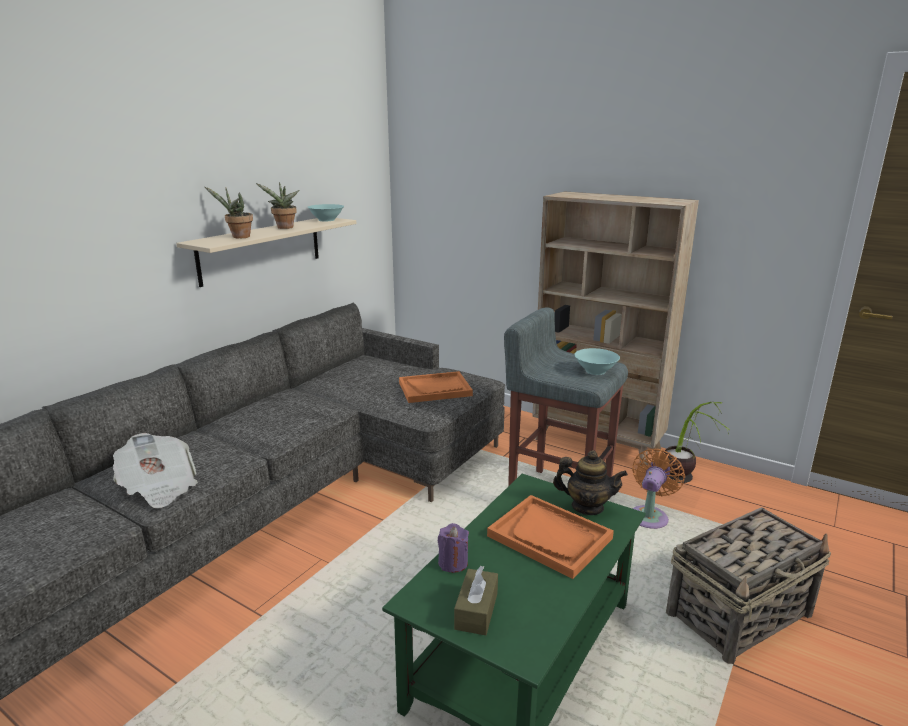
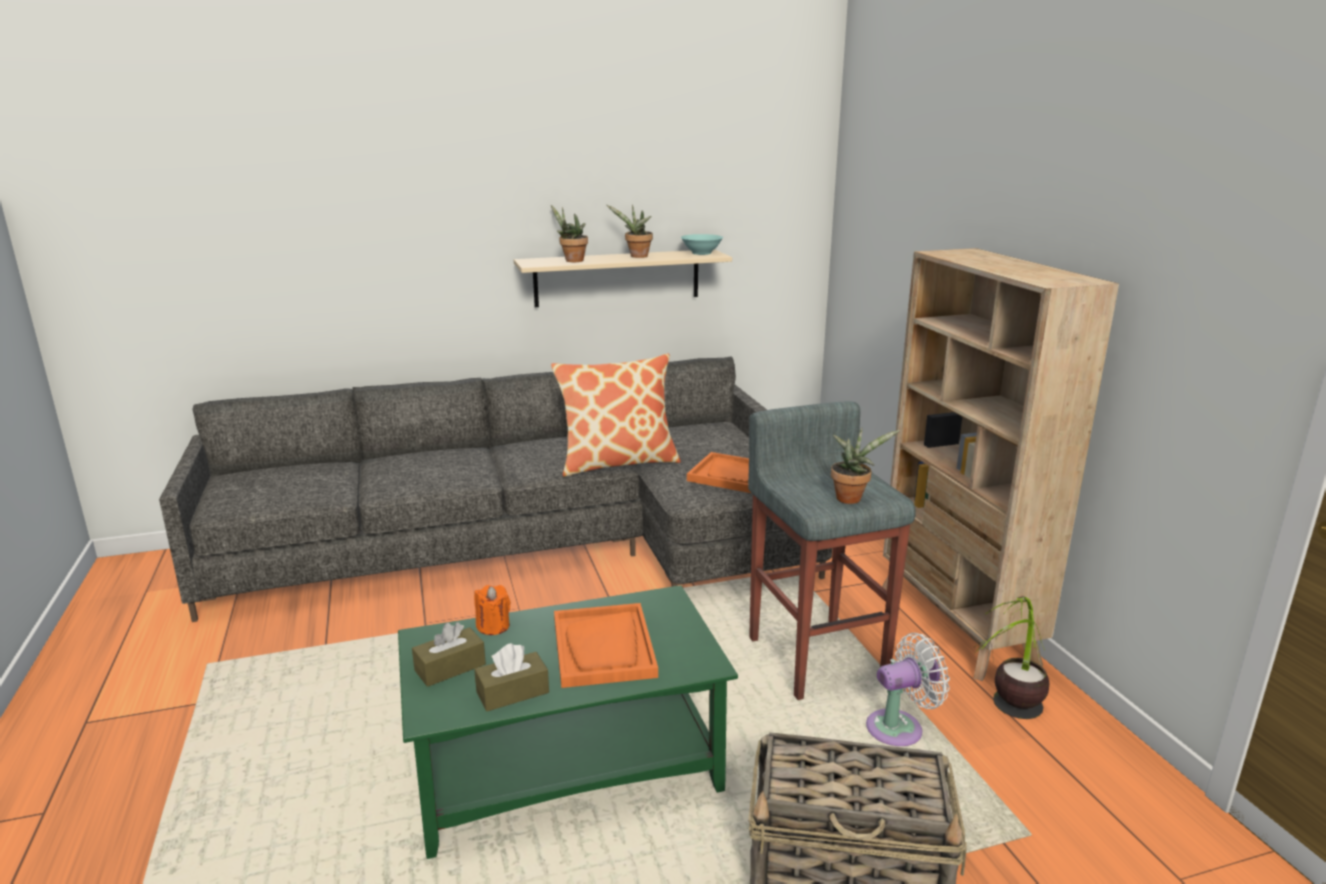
camera: 40 degrees right, 0 degrees up
newspaper [113,433,198,508] -> none
purple candle [438,523,469,573] -> orange candle [474,585,511,635]
teapot [553,450,628,515] -> none
turquoise bowl [574,348,620,375] -> potted plant [831,427,900,504]
orange fan [632,448,685,529] -> white fan [866,633,950,746]
none -> brown tissue box [474,643,549,711]
none -> pillow [551,353,681,477]

